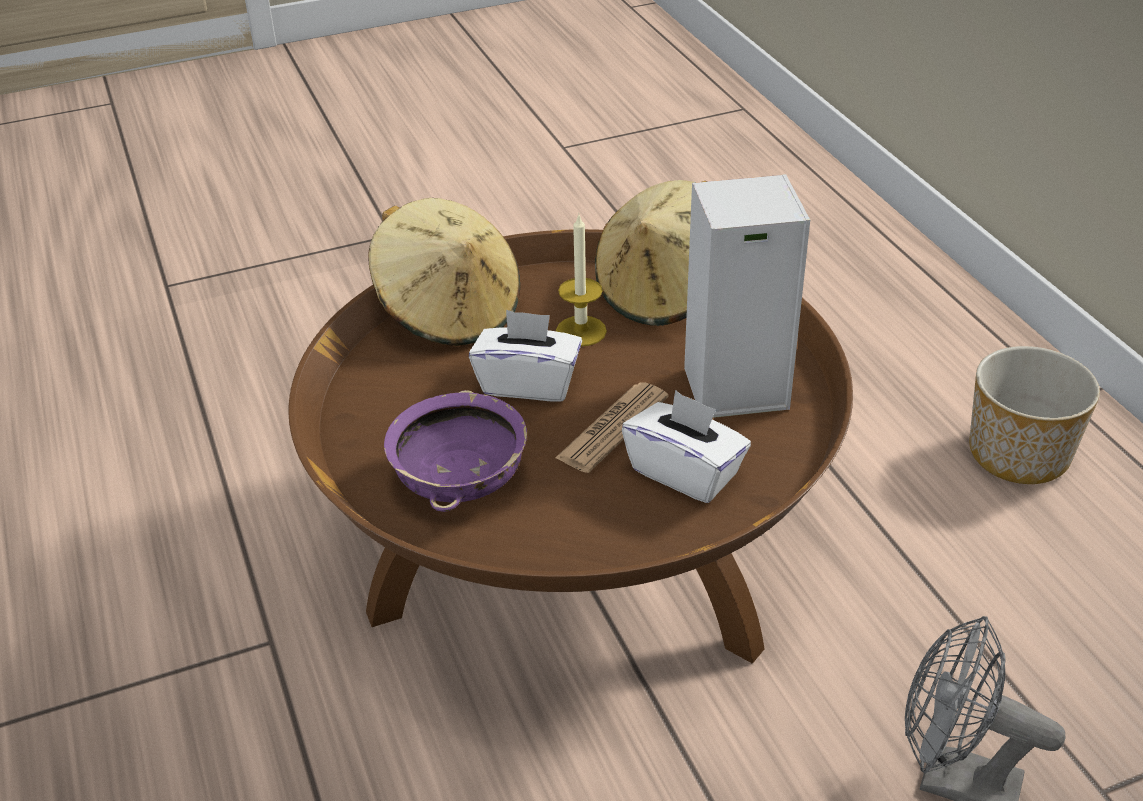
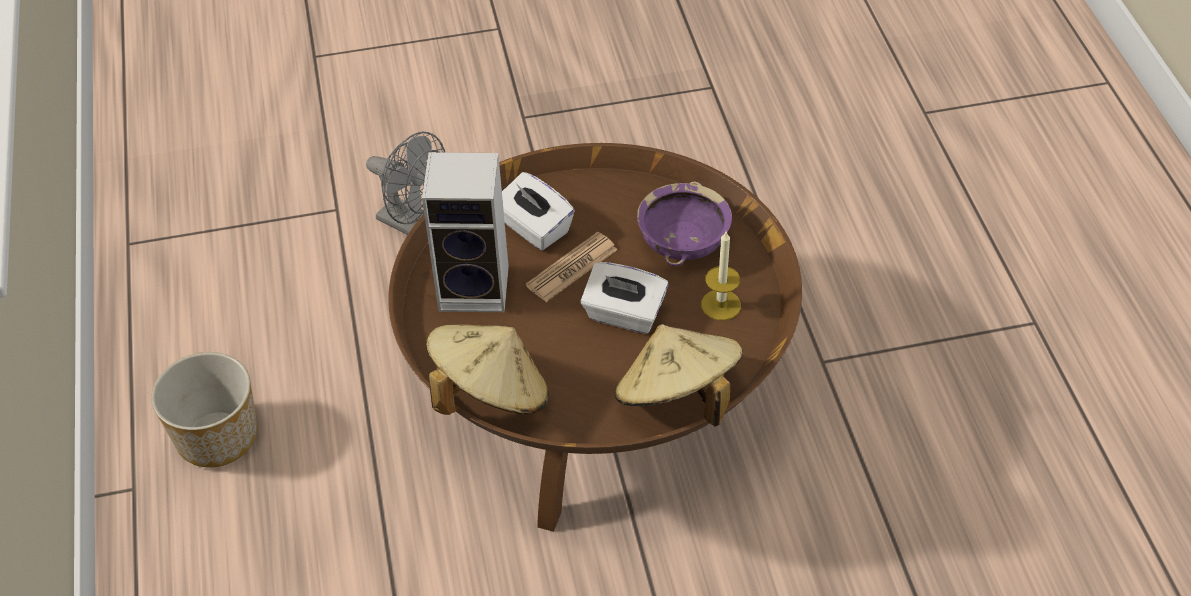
camera: 170 degrees left, 10 degrees up
candle [556,215,607,346] -> candle moved to [701,232,741,320]

